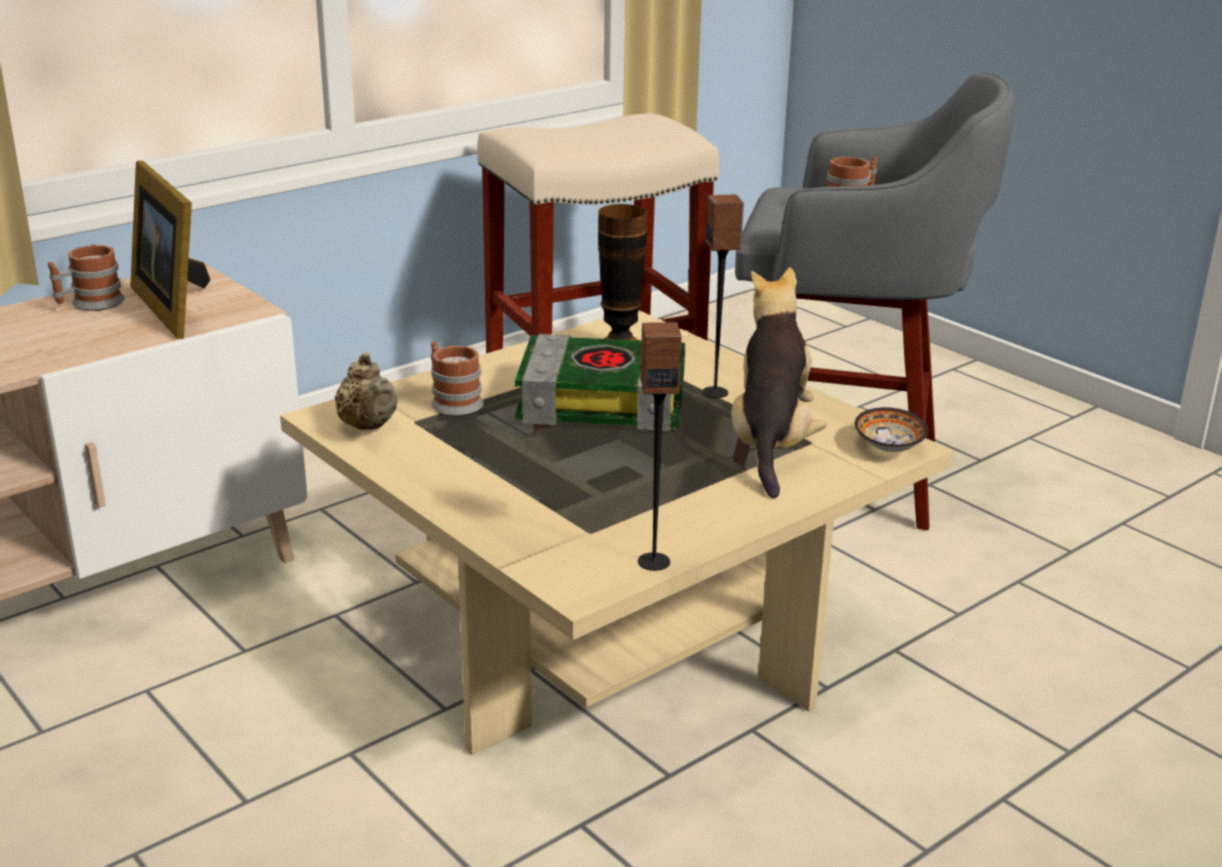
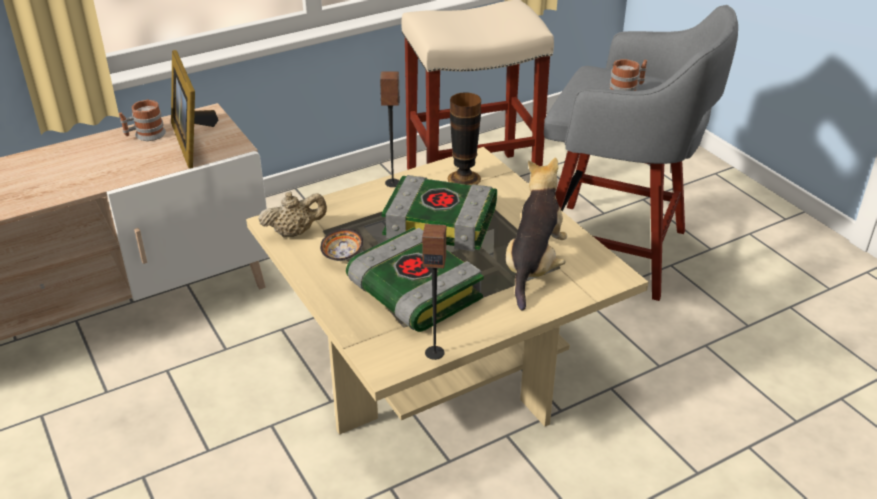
camera: 10 degrees right, 10 degrees up
beige teapot [334,352,398,430] -> beige teapot turned 105 degrees counterclockwise [258,192,327,238]
mug [431,341,484,416] -> none
speaker [702,194,744,398] -> speaker moved to [380,72,400,187]
bowl [854,407,928,452] -> bowl moved to [320,229,363,261]
none -> book [346,227,484,332]

